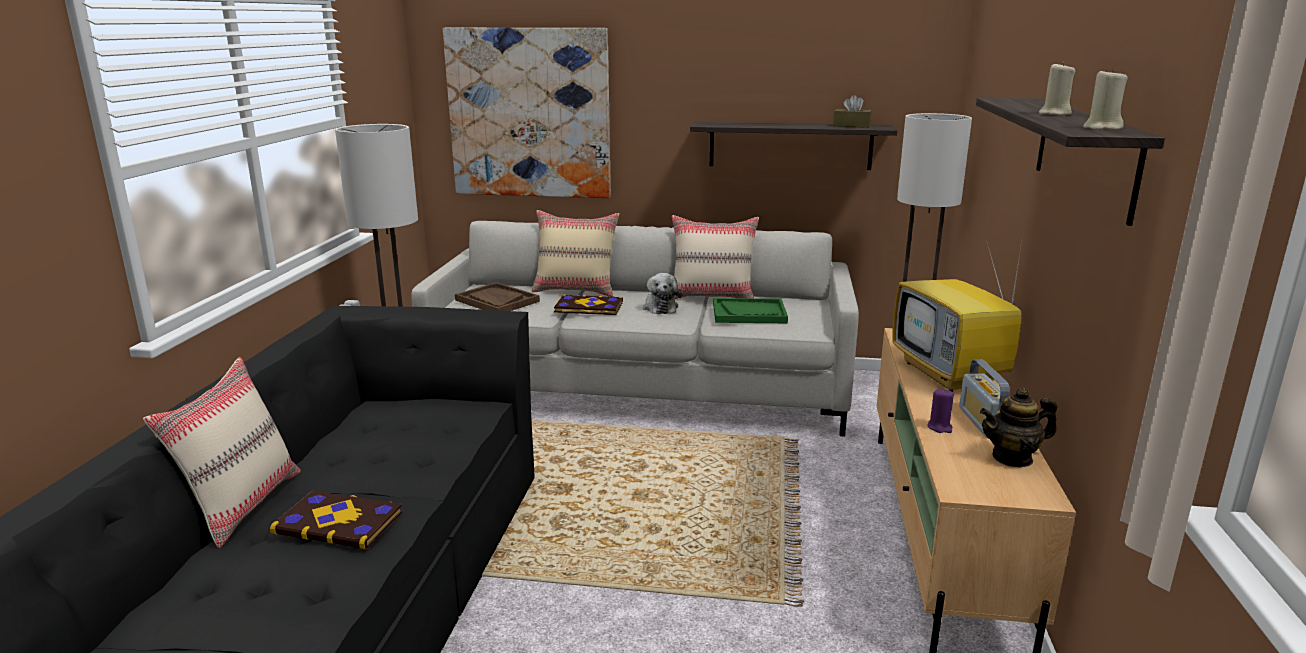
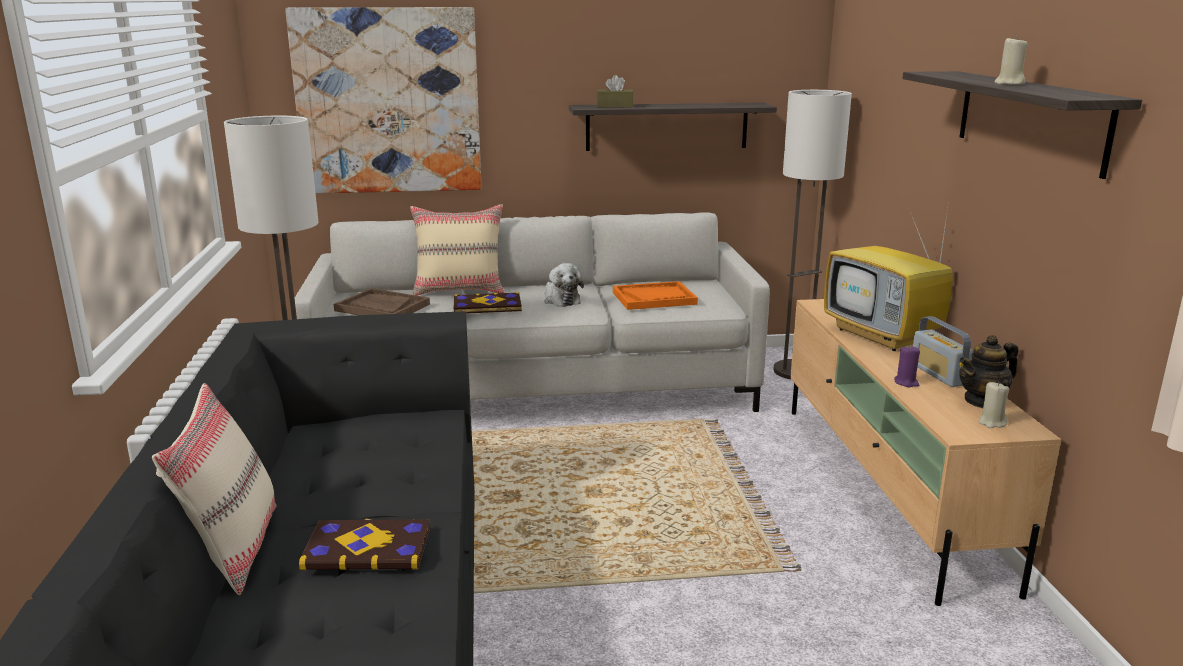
camera: 15 degrees left, 0 degrees up
beige pillow [672,215,759,299] -> none
green tray [713,298,788,323] -> orange tray [613,281,698,310]
brown tissue box [833,95,872,128] -> brown tissue box moved to [597,75,634,108]
beige candle [1083,68,1128,130] -> beige candle moved to [978,382,1009,428]

